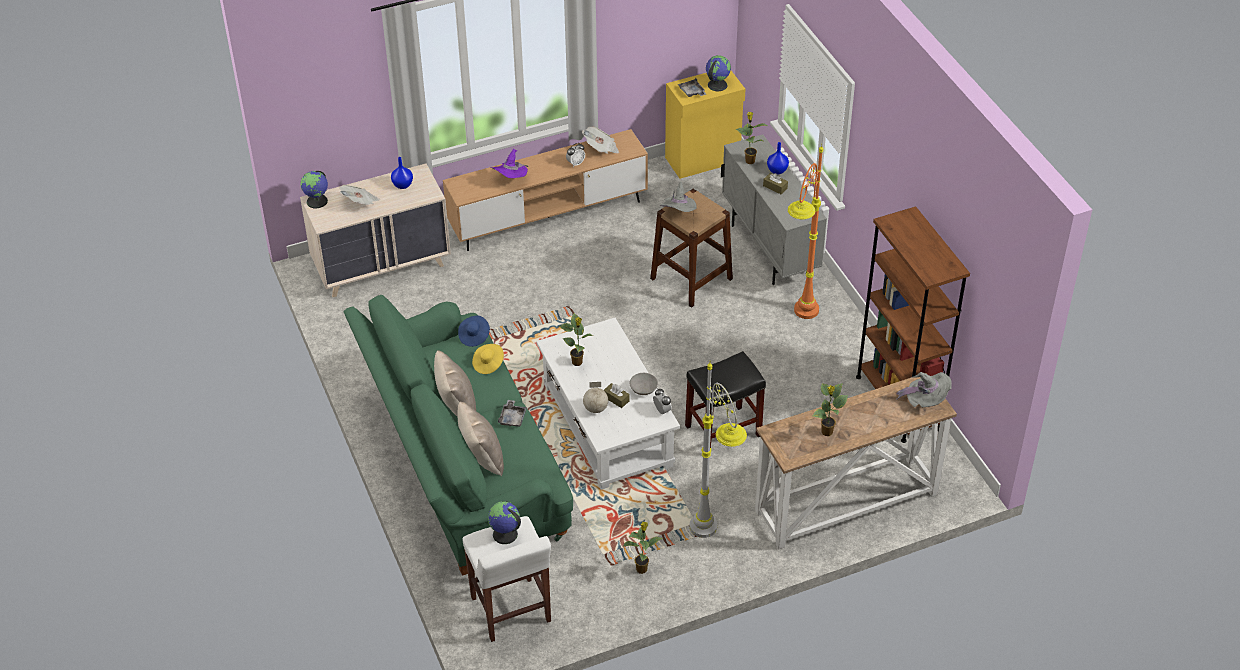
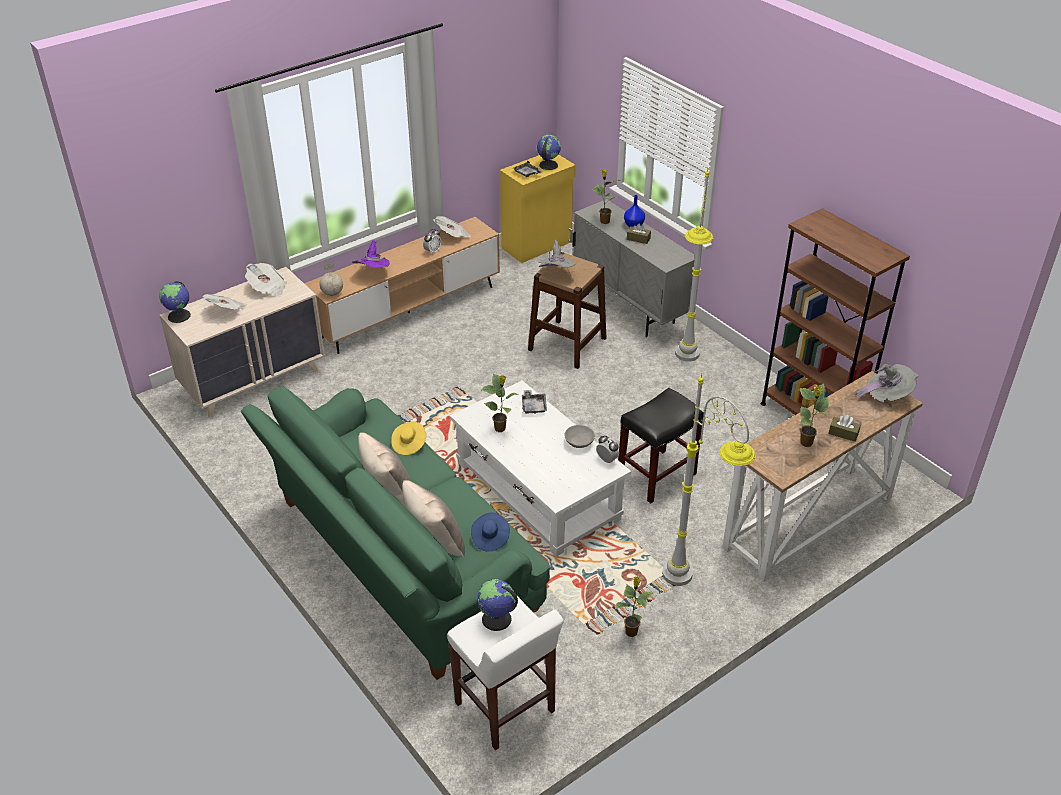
camera: 15 degrees left, 5 degrees down
blue vase [391,157,413,189] -> newspaper [245,263,287,297]
blue hat [458,316,490,347] -> blue hat moved to [471,512,510,551]
grey tray [498,400,527,427] -> grey tray moved to [522,390,547,414]
globe [583,382,608,413] -> globe moved to [319,263,343,296]
brown tissue box [604,383,630,408] -> brown tissue box moved to [828,415,861,442]
orange floor lamp [788,145,824,319] -> grey floor lamp [675,168,713,362]

